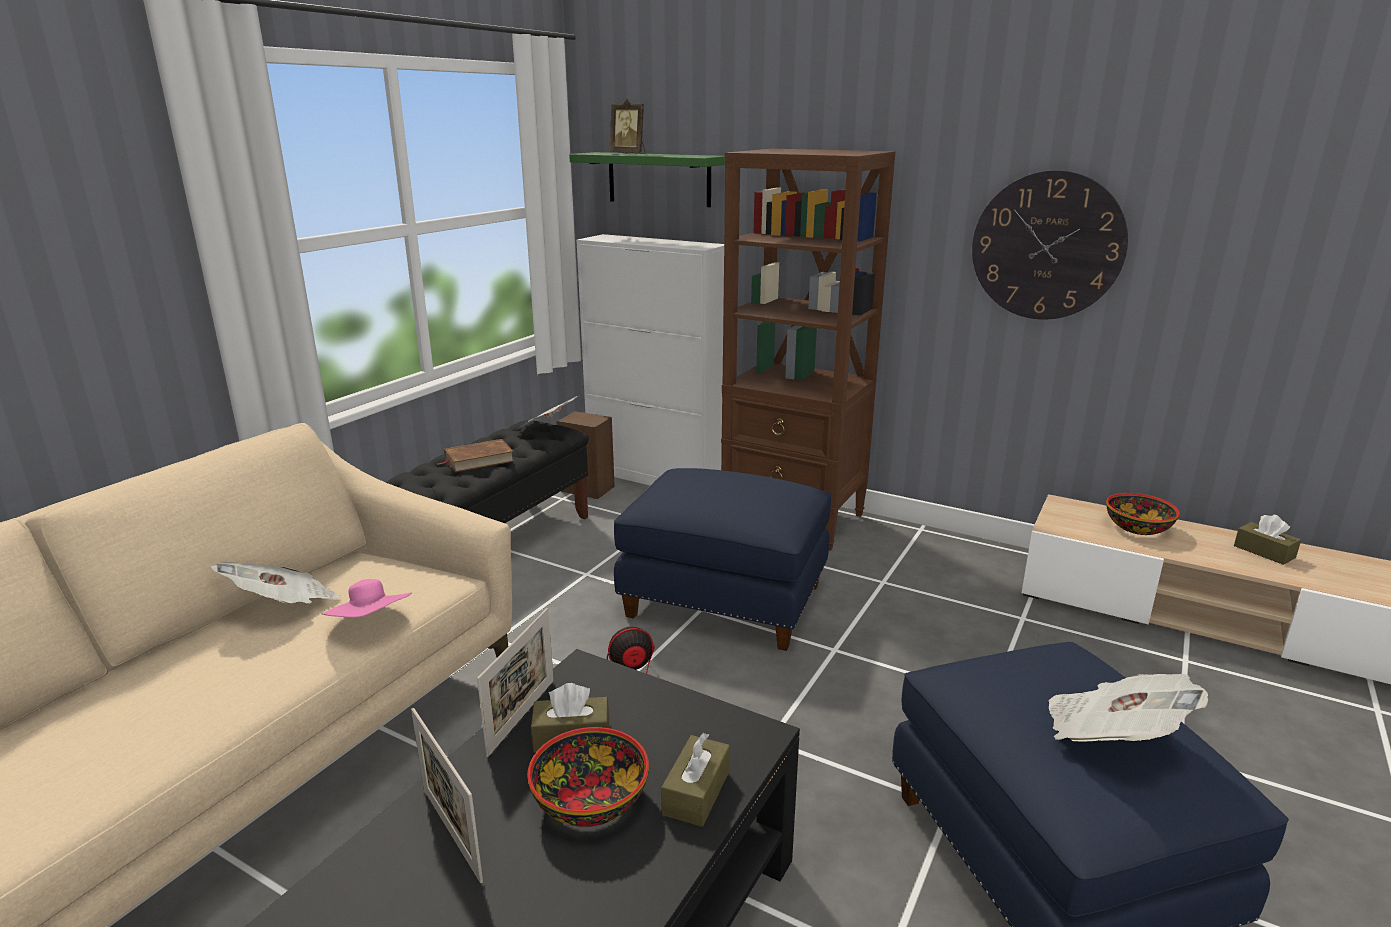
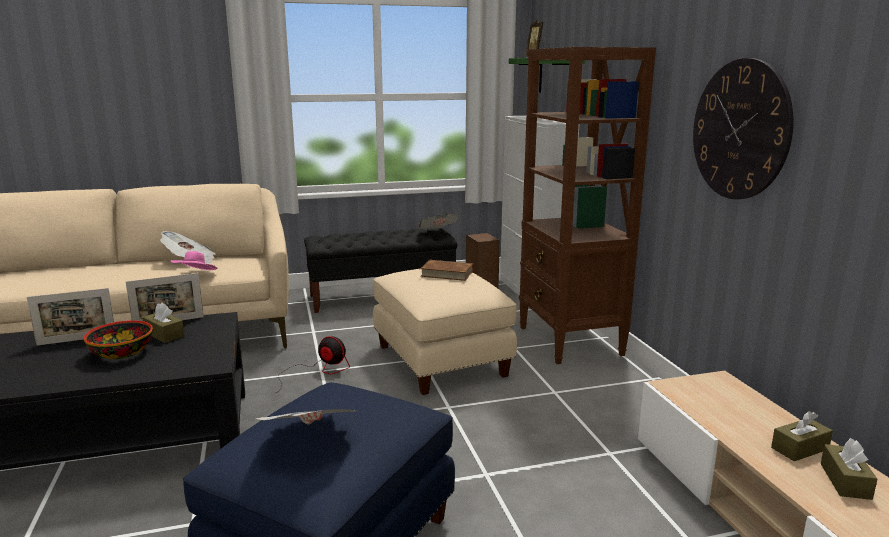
camera: 45 degrees right, 5 degrees down
picture frame [411,708,483,883] -> picture frame turned 120 degrees counterclockwise [27,288,114,346]
brown book [436,439,514,472] -> brown book moved to [420,260,473,281]
blue ottoman [614,468,831,651] -> beige ottoman [373,269,517,395]
brown tissue box [661,733,730,827] -> brown tissue box moved to [771,411,833,461]
bowl [1106,493,1180,535] -> none

